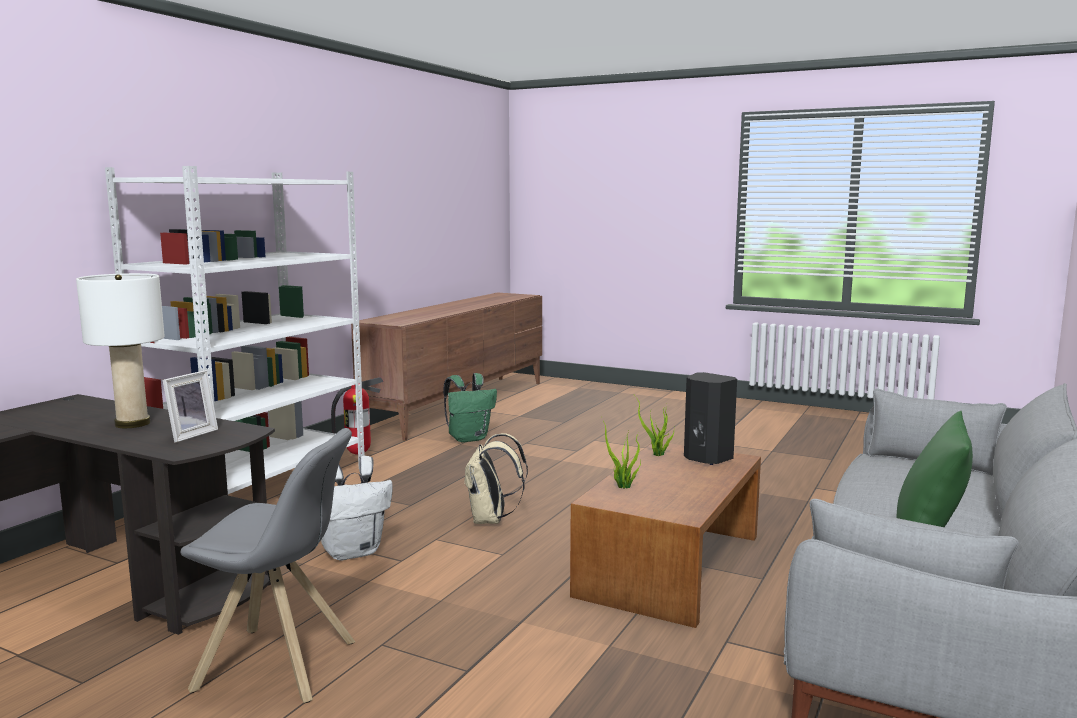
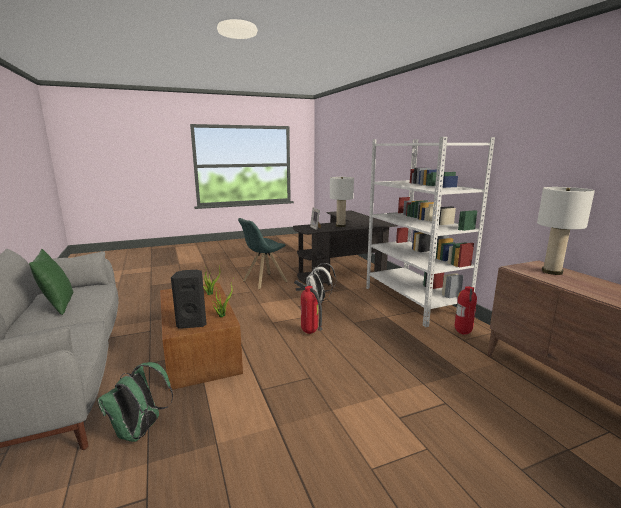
camera: 130 degrees right, 5 degrees up
grey chair [181,428,355,703] -> turquoise chair [238,218,287,289]
green backpack [443,373,497,443] -> green backpack moved to [97,362,173,442]
beige backpack [465,433,528,524] -> fire extinguisher [294,280,322,334]
none -> white table lamp [537,187,595,275]

